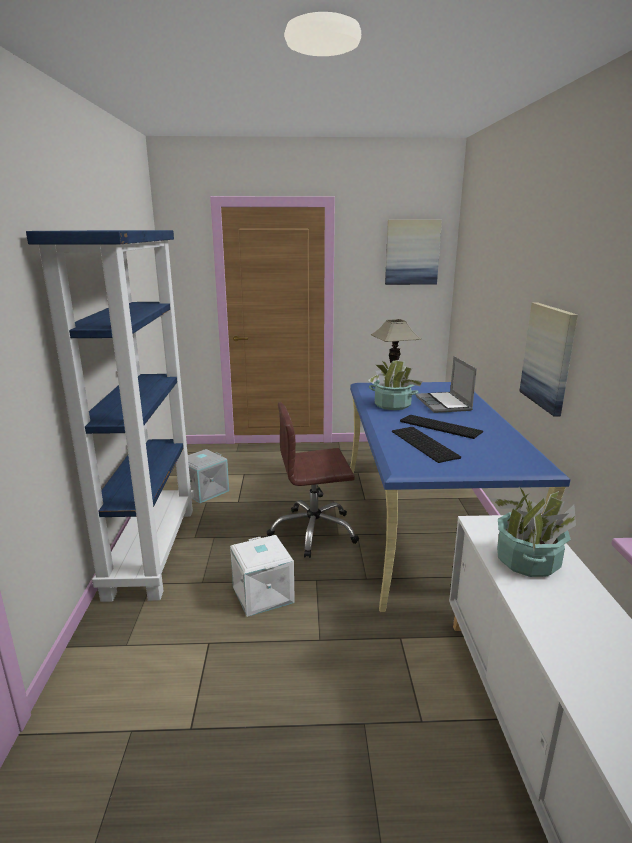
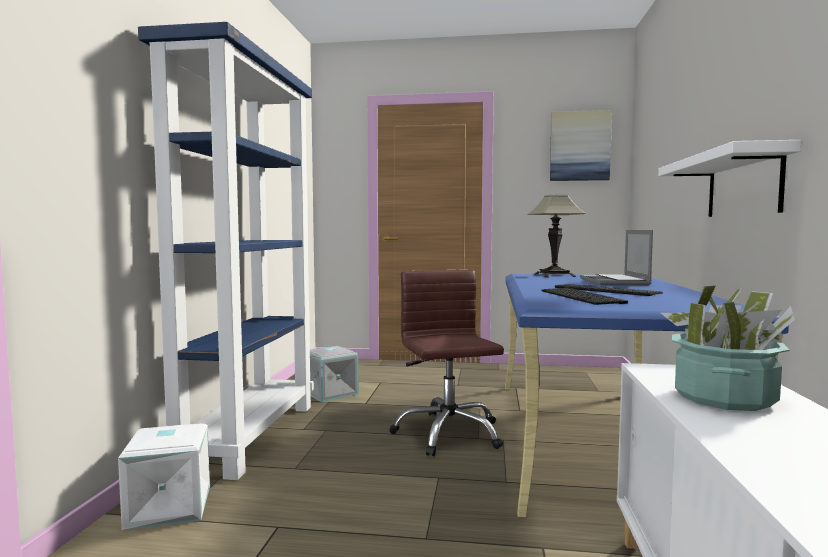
camera: 10 degrees right, 15 degrees down
white storage box [230,535,295,617] -> white storage box moved to [118,423,210,530]
brown office chair [267,402,359,558] -> brown office chair turned 75 degrees clockwise [389,270,504,456]
potted plant [368,360,423,410] -> none
picture [519,303,578,416] -> white shelf [658,140,801,217]

